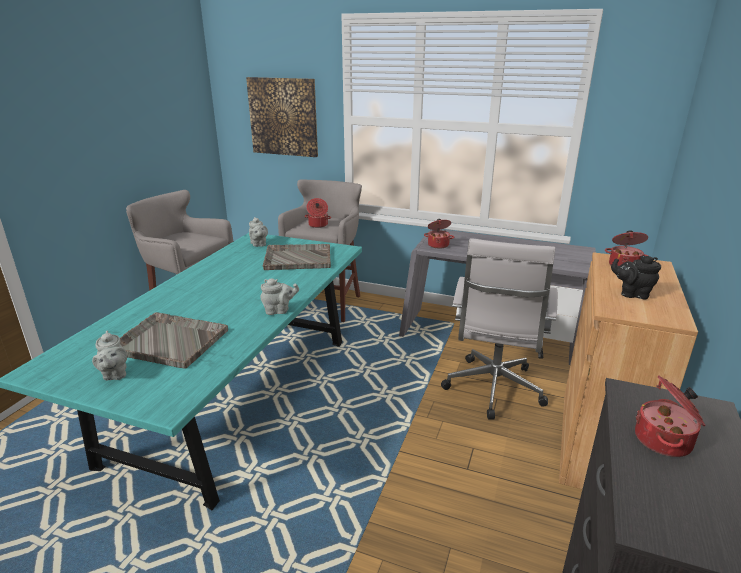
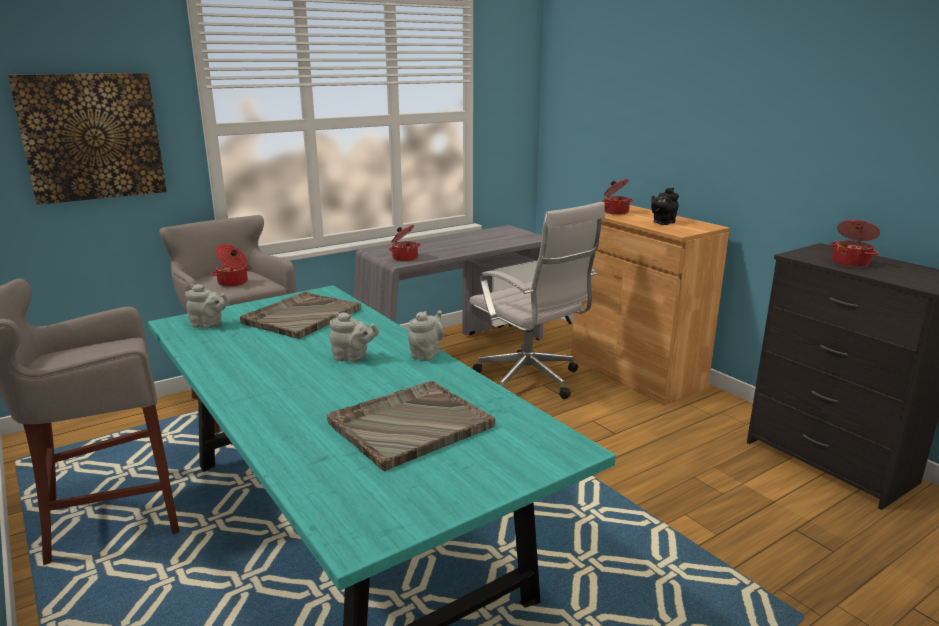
camera: 55 degrees left, 5 degrees down
grey teapot [92,331,127,380] -> grey teapot moved to [329,312,379,362]

